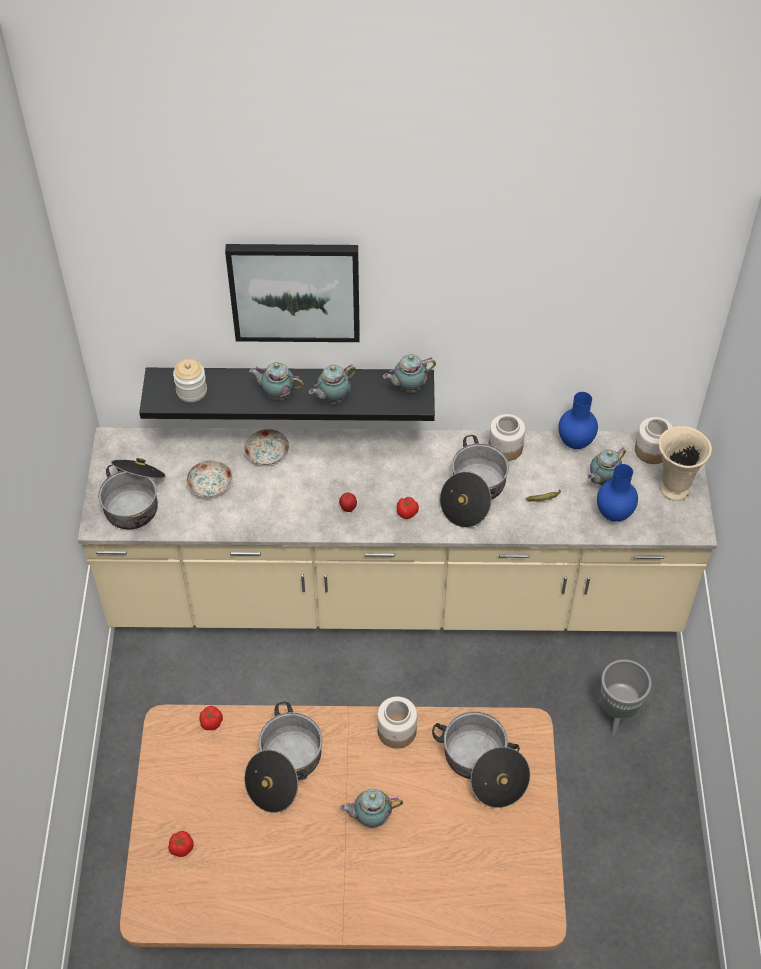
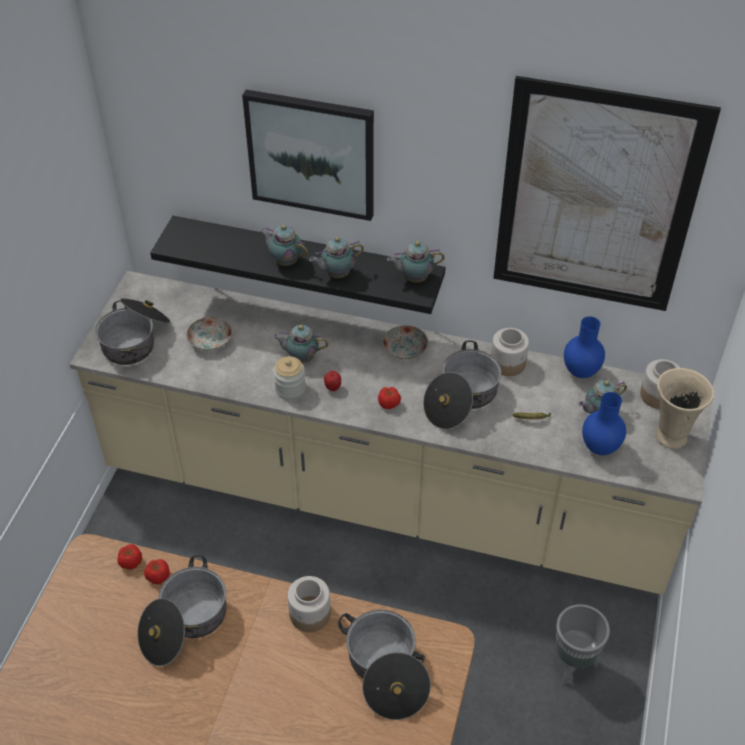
camera: 15 degrees right, 5 degrees down
tomato [168,831,194,857] -> tomato moved to [144,559,170,584]
jar [173,359,207,402] -> jar moved to [273,356,306,400]
plate [244,429,289,465] -> plate moved to [382,325,428,359]
teapot [339,788,403,828] -> teapot moved to [273,325,328,363]
none -> picture [493,76,721,311]

